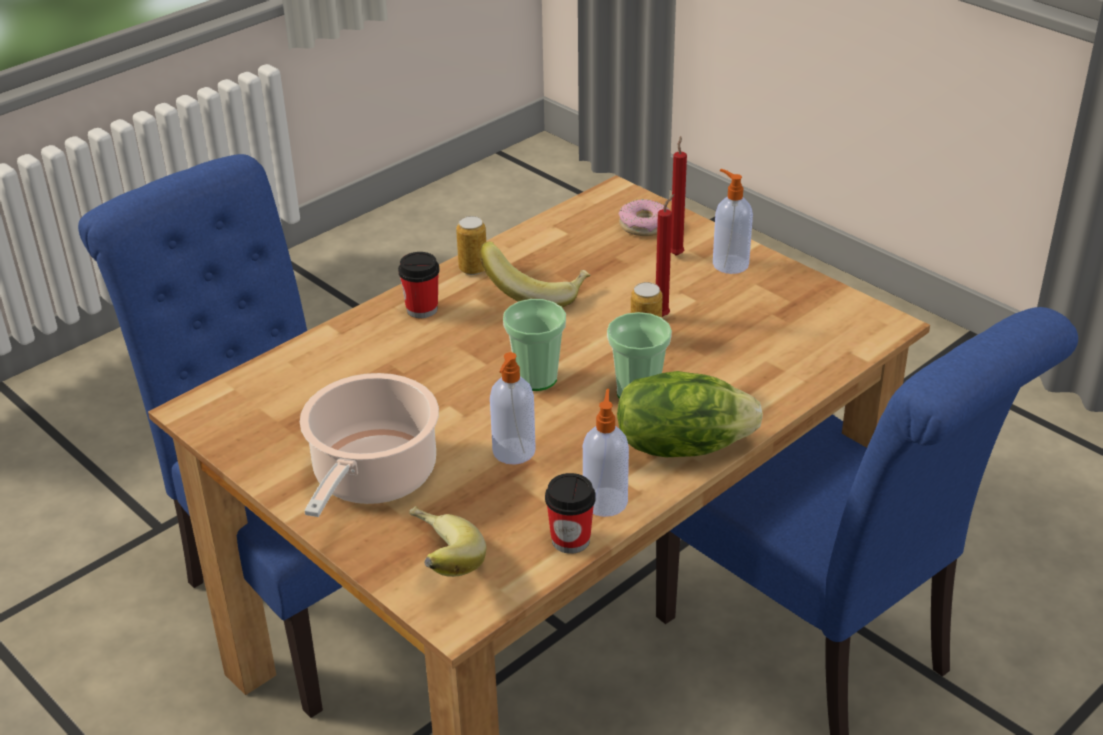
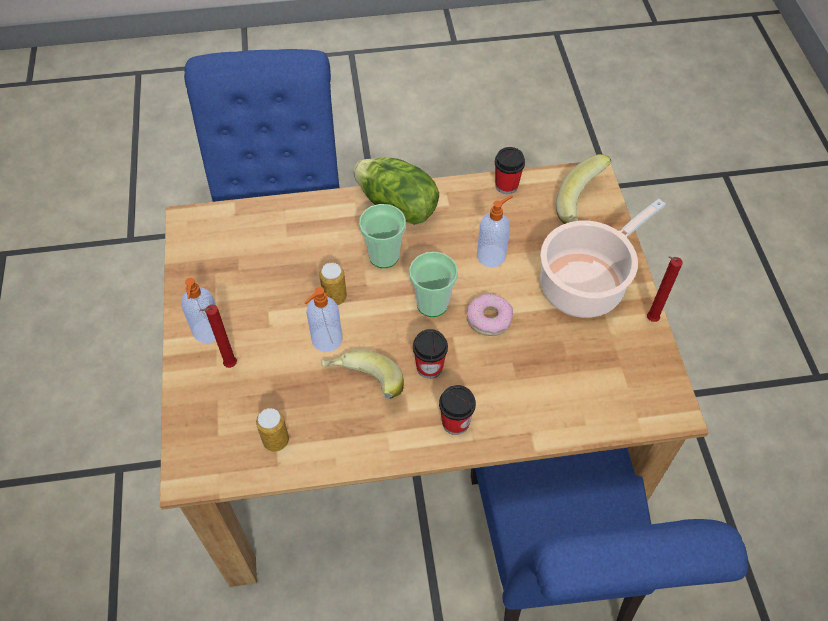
camera: 145 degrees left, 20 degrees up
can [456,216,486,275] -> can moved to [256,408,289,452]
soap dispenser [583,389,629,517] -> soap dispenser moved to [304,287,343,352]
donut [618,199,670,236] -> donut moved to [467,294,513,336]
red candle [656,194,674,317] -> red candle moved to [647,256,683,322]
none -> cup [413,329,448,379]

